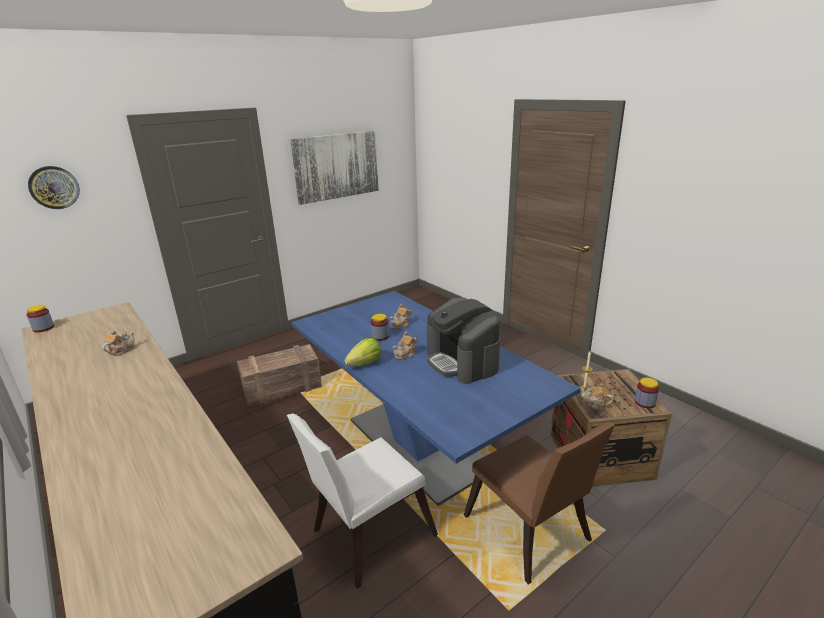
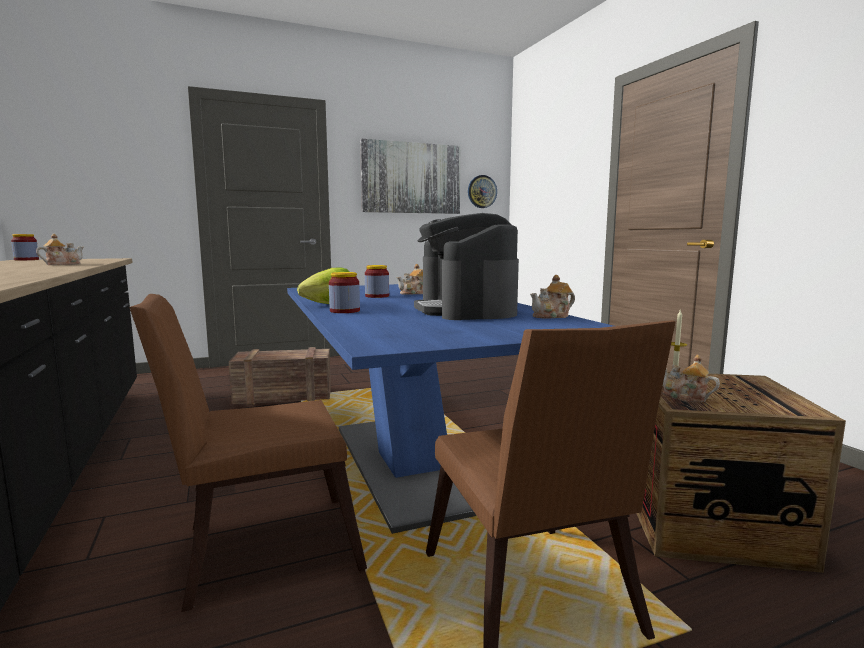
camera: 15 degrees right, 15 degrees down
wall clock [28,166,80,209] -> wall clock moved to [468,175,497,208]
white chair [287,414,438,589] -> brown chair [129,294,367,612]
teapot [392,331,418,359] -> teapot moved to [530,275,575,318]
jar [635,378,659,408] -> jar moved to [329,272,360,313]

